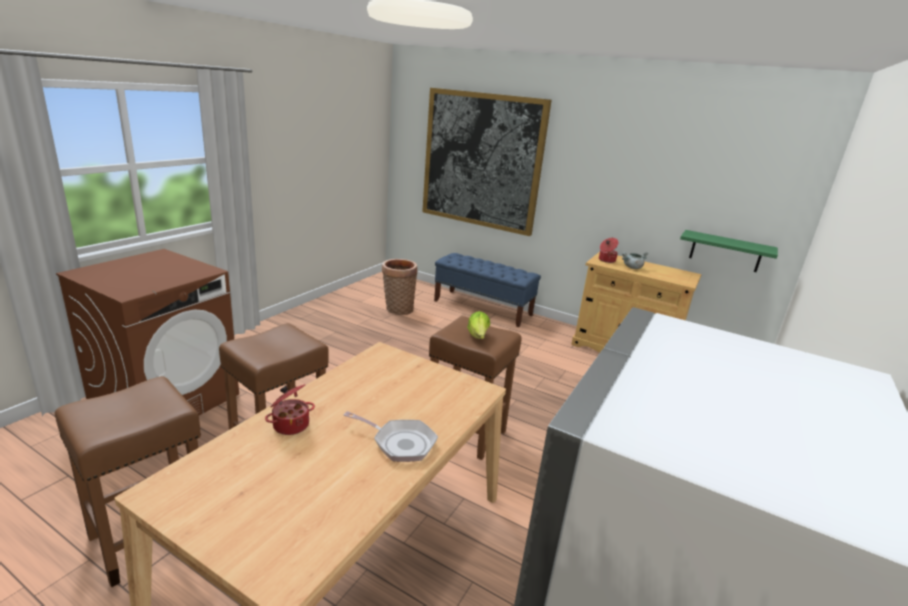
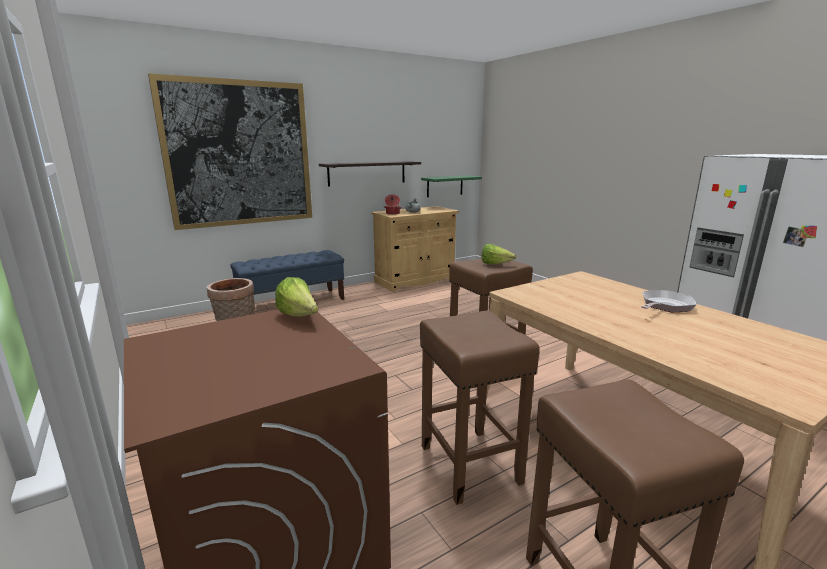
camera: 60 degrees left, 5 degrees down
cooking pot [265,384,315,435] -> none
none -> lettuce [275,277,318,317]
none -> shelf [319,161,421,187]

